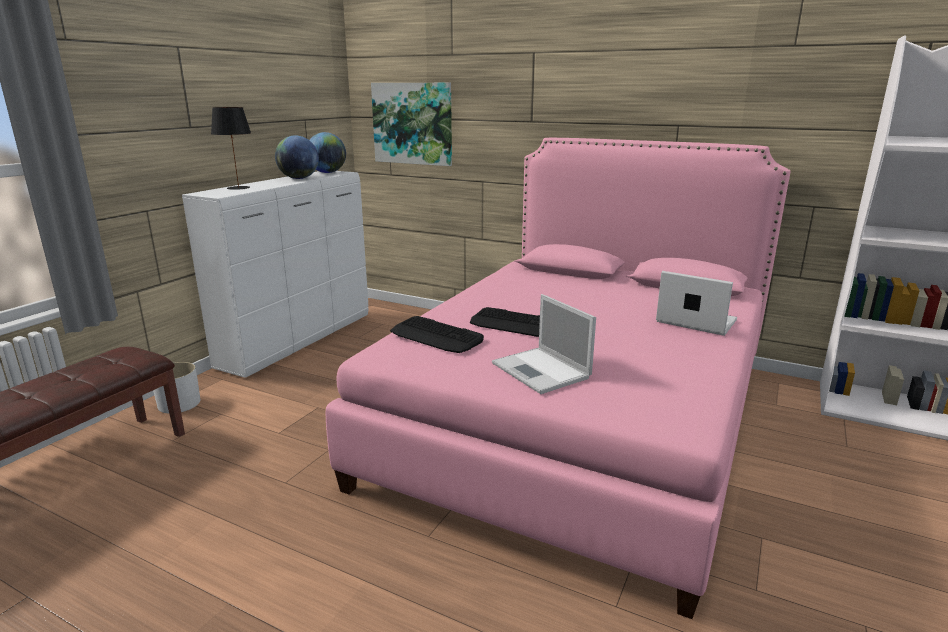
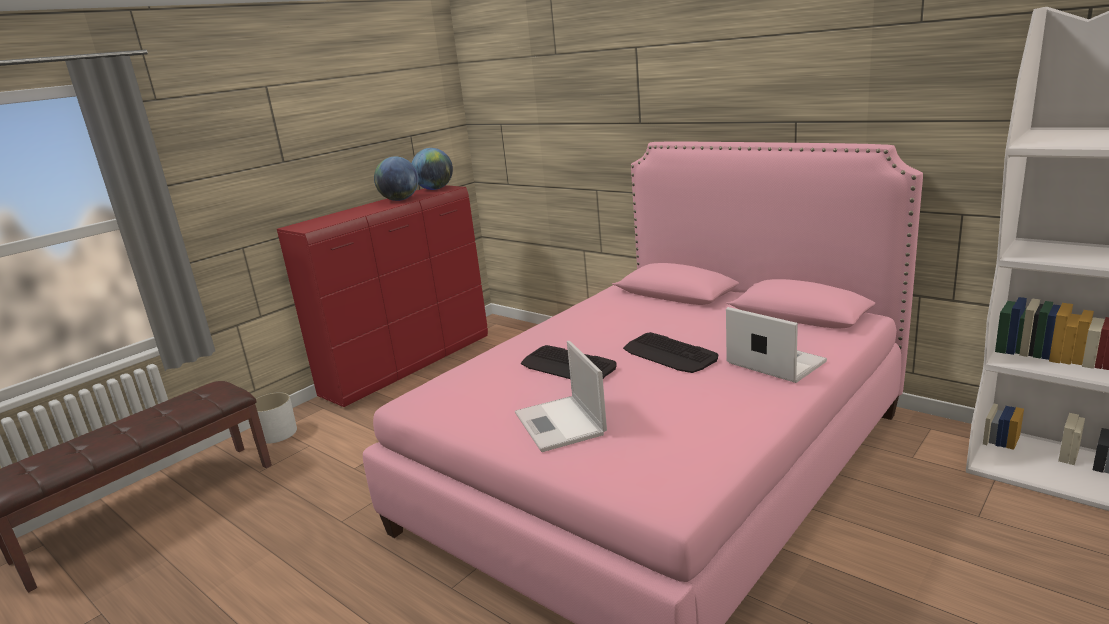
camera: 15 degrees right, 0 degrees up
white dresser [182,171,369,378] -> red dresser [277,185,488,407]
black table lamp [211,107,251,190] -> none
picture [371,83,452,166] -> none
keyboard [390,316,484,353] -> keyboard moved to [623,332,718,373]

